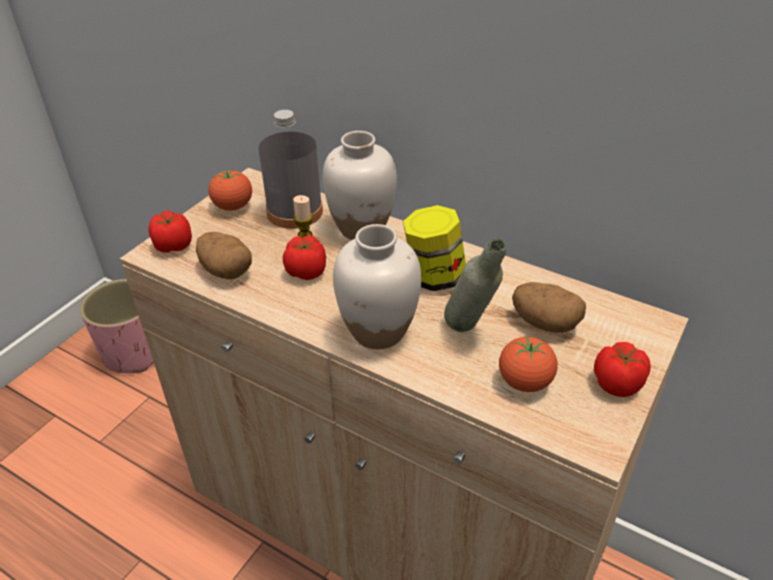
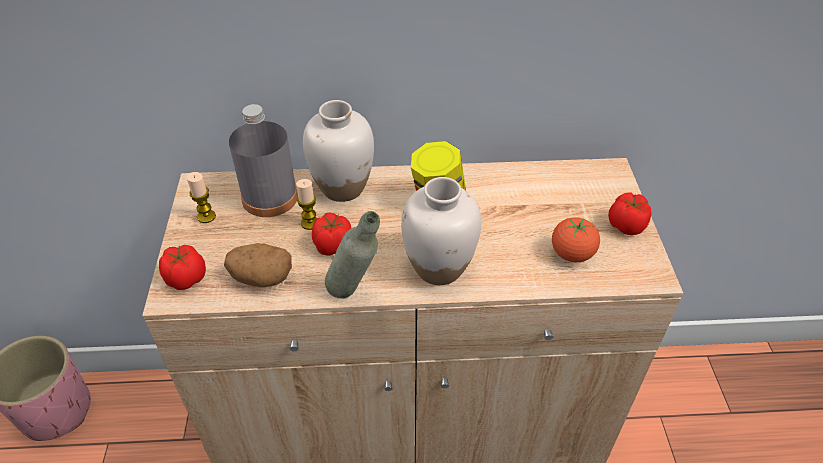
camera: 35 degrees left, 5 degrees up
tomato [208,170,252,211] -> candle [186,172,216,223]
grey bottle [444,238,506,332] -> grey bottle moved to [325,211,380,299]
potato [512,282,586,333] -> none

